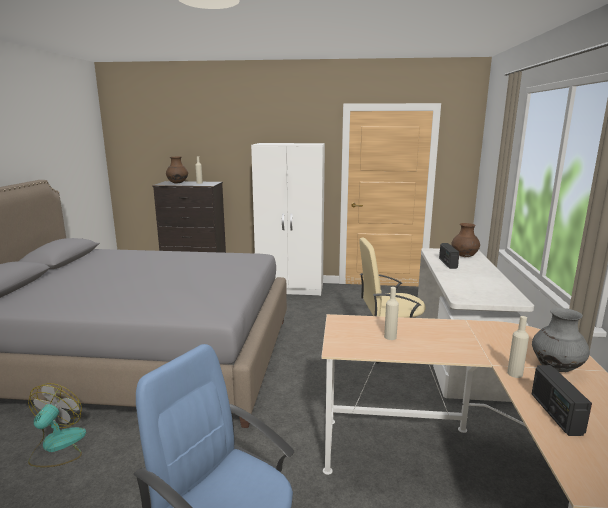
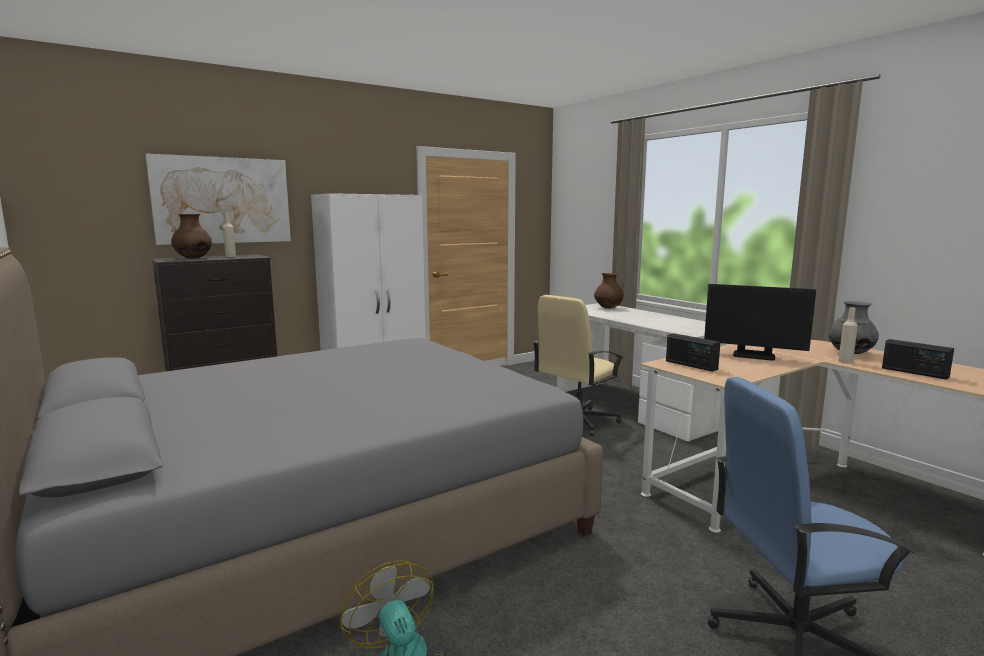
camera: 40 degrees left, 5 degrees down
beige bottle [384,287,399,340] -> none
radio [439,243,459,269] -> radio moved to [666,333,720,372]
none -> picture [145,153,291,245]
none -> monitor [704,284,816,361]

